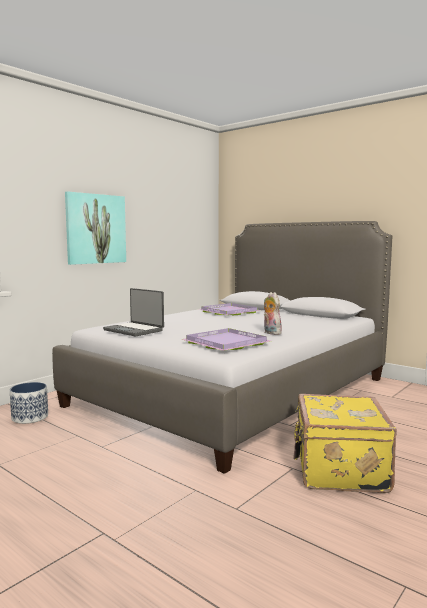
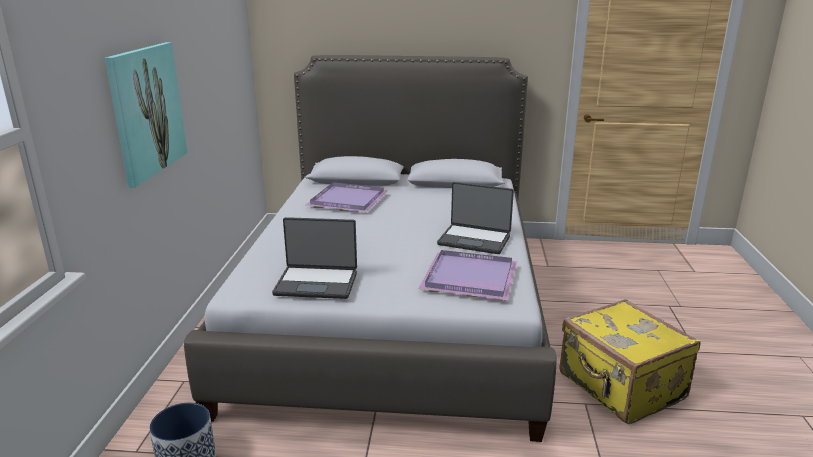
camera: 35 degrees left, 15 degrees up
plush toy [264,292,282,335] -> laptop [437,182,514,254]

